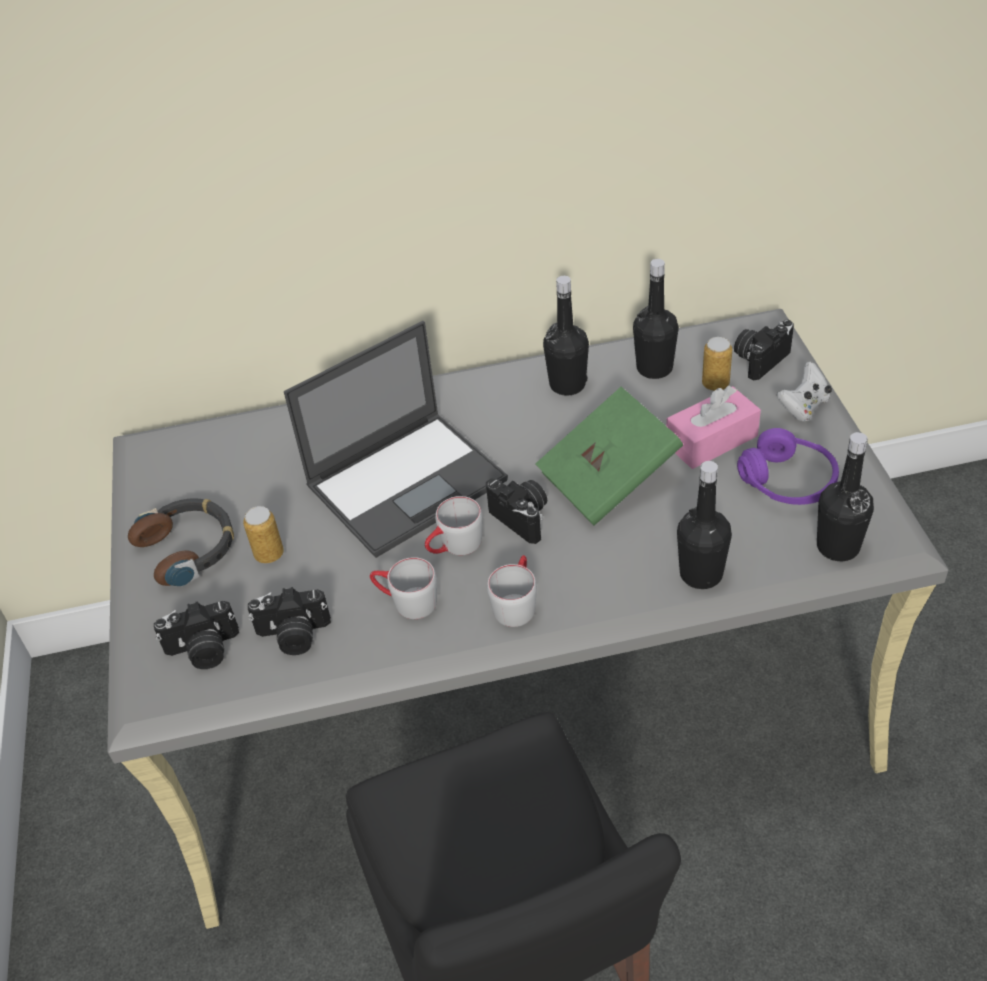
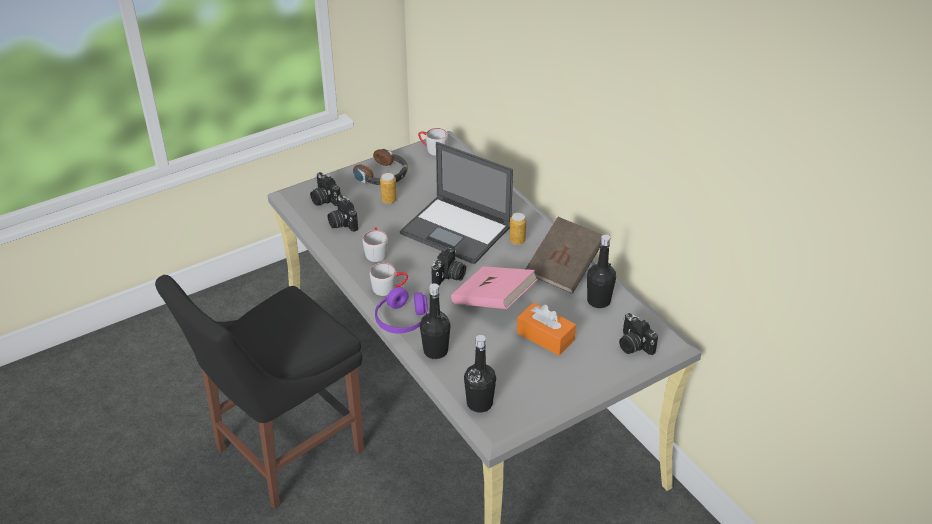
camera: 65 degrees right, 5 degrees down
grey mug [425,496,483,555] -> grey mug moved to [418,128,448,156]
green book [535,387,683,526] -> pink book [451,266,538,309]
black bottle [543,276,589,396] -> brown book [526,217,602,294]
pink tissue box [666,386,761,469] -> orange tissue box [517,302,576,355]
can [702,337,732,391] -> can moved to [509,213,526,245]
camera [734,319,794,381] -> camera turned 150 degrees counterclockwise [619,313,658,355]
purple headphones [737,428,839,505] -> purple headphones moved to [375,287,428,334]
white game controller [777,362,832,422] -> none

